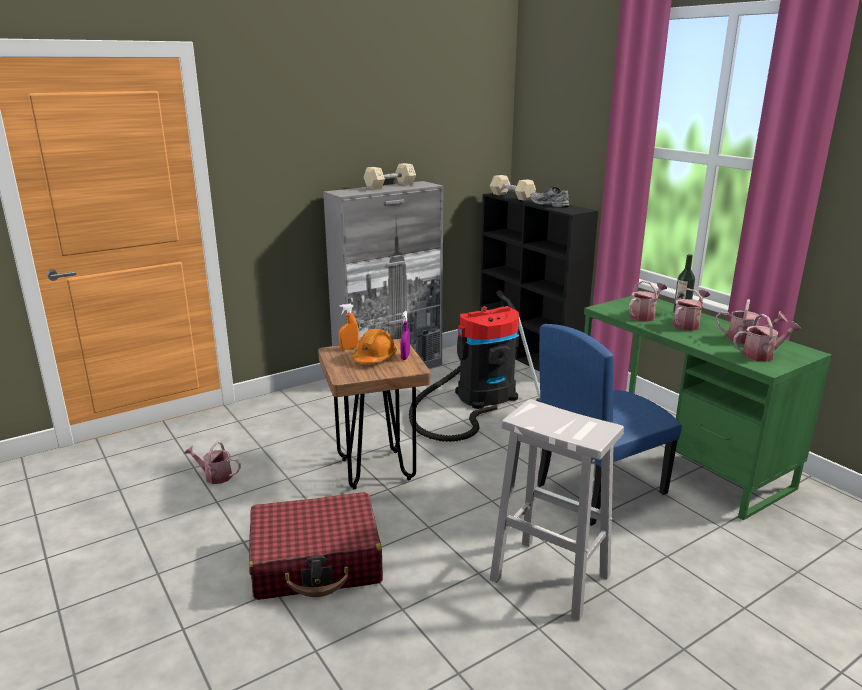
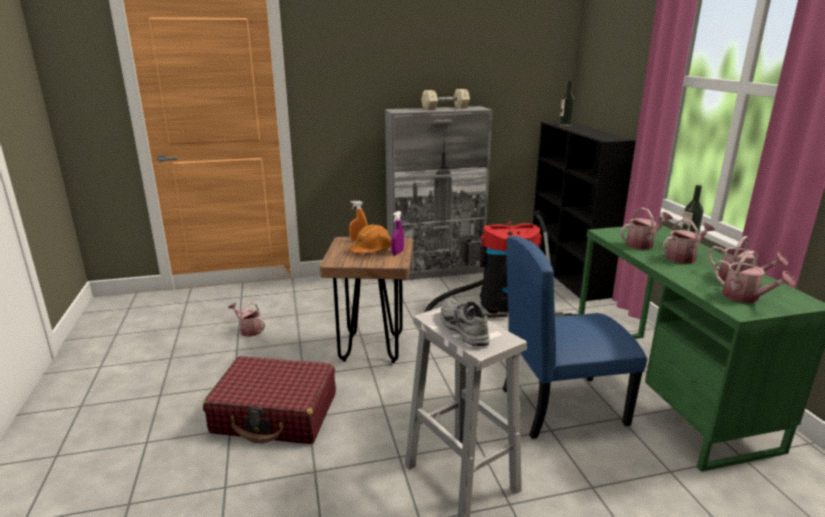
camera: 20 degrees right, 0 degrees up
beige dumbbell [490,175,536,201] -> bottle [559,80,574,126]
grey shoe [530,187,569,208] -> grey shoe moved to [440,298,490,346]
watering can [733,314,801,362] -> watering can turned 45 degrees clockwise [713,251,795,303]

